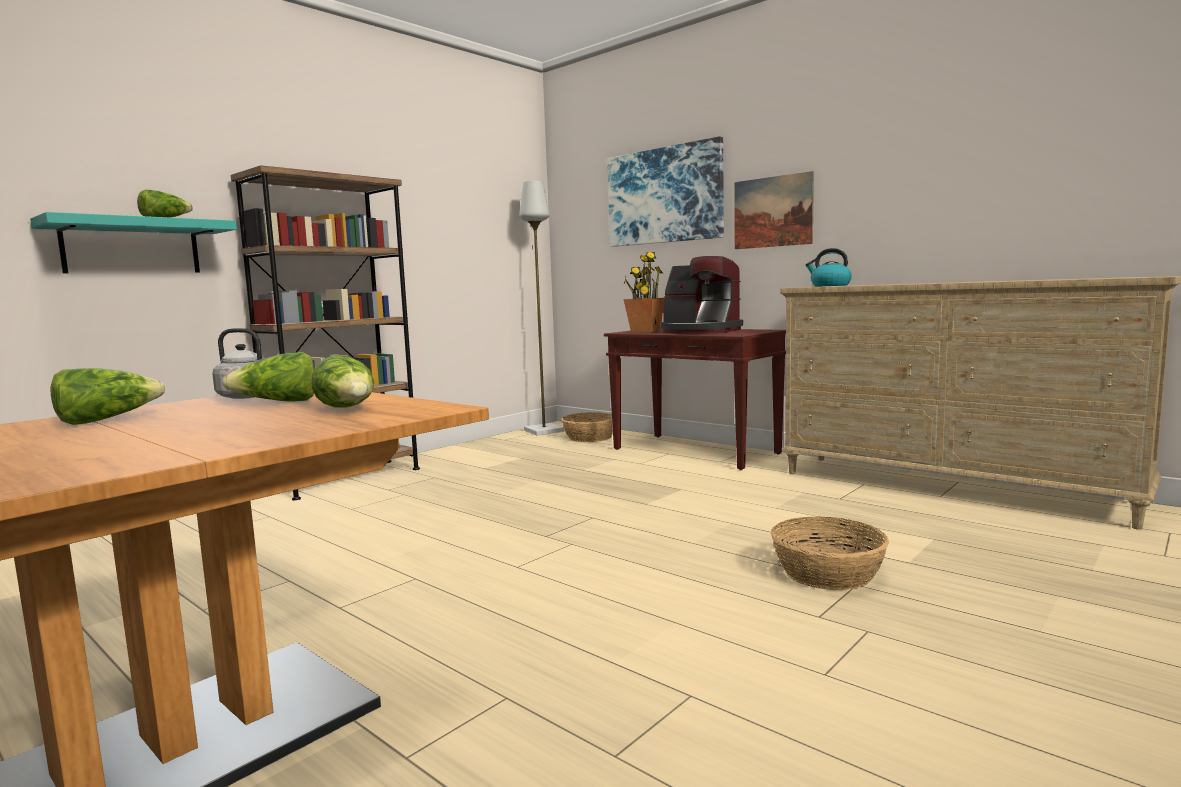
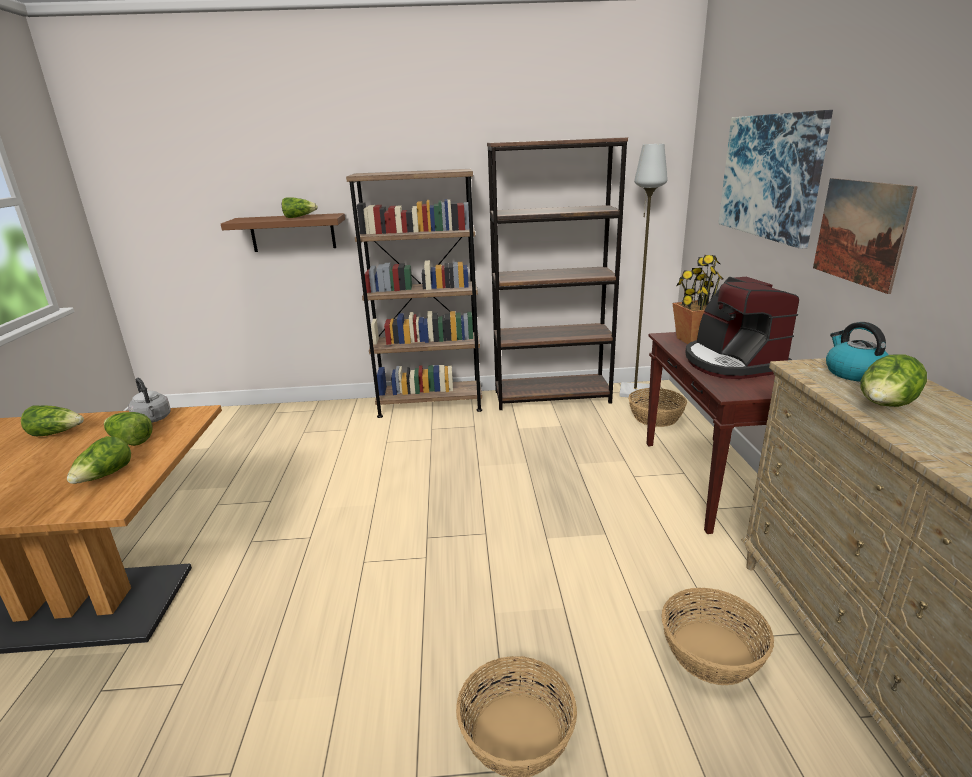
camera: 45 degrees right, 15 degrees up
turquoise shelf [30,212,237,273] -> brown shelf [221,213,345,252]
none -> brown bookcase [487,138,628,410]
none -> basket [661,588,774,685]
none -> lettuce [860,354,927,407]

